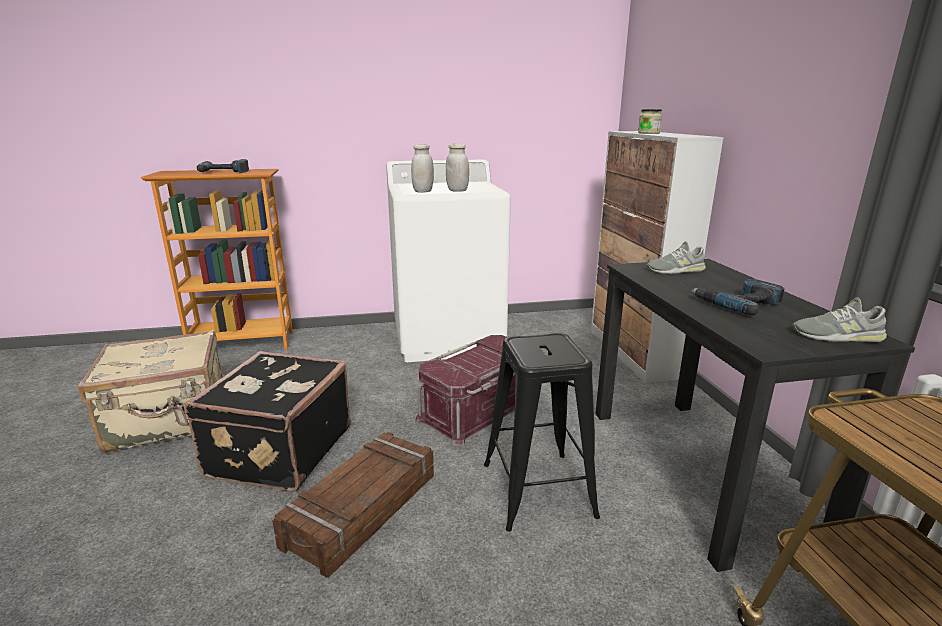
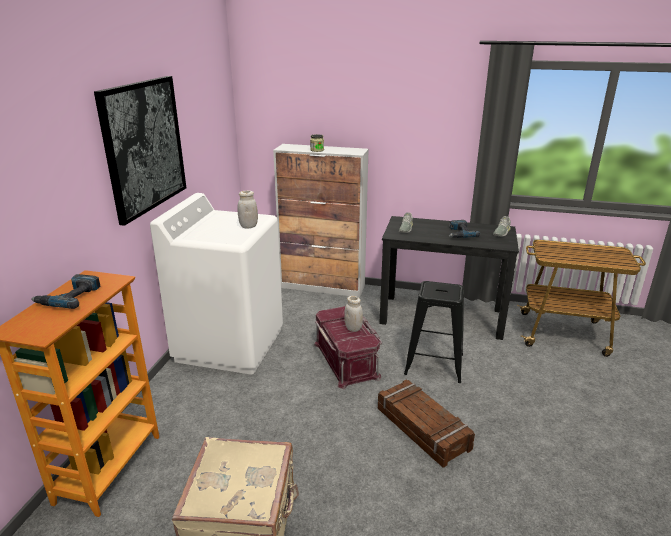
camera: 65 degrees left, 5 degrees up
black suitcase [184,351,351,492] -> none
white jar [411,144,434,193] -> white jar moved to [344,296,363,332]
none -> picture [94,76,186,226]

